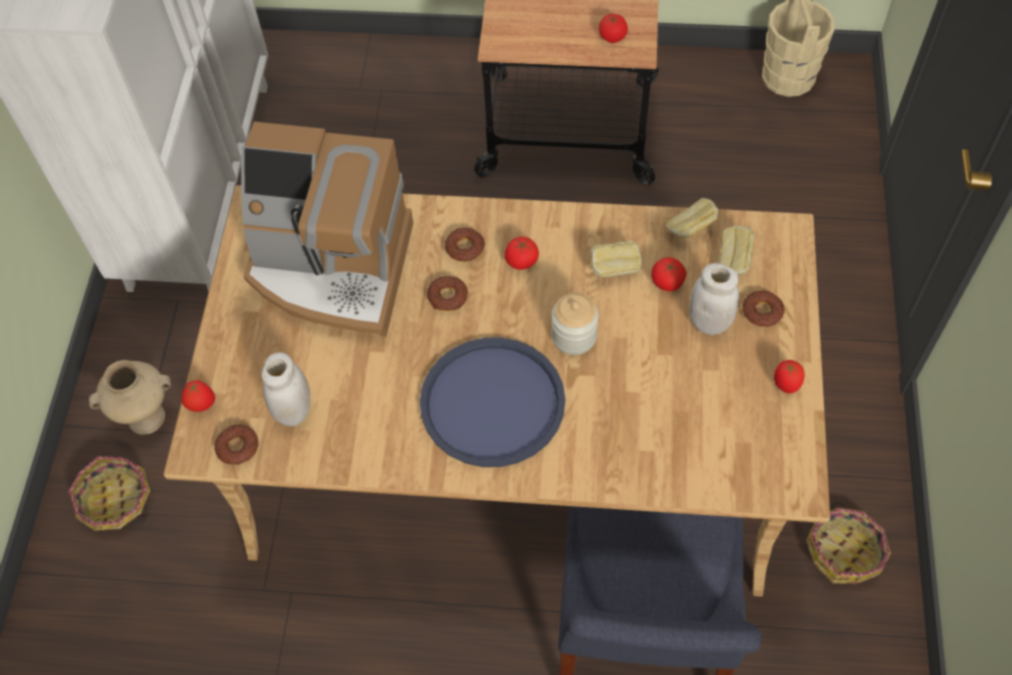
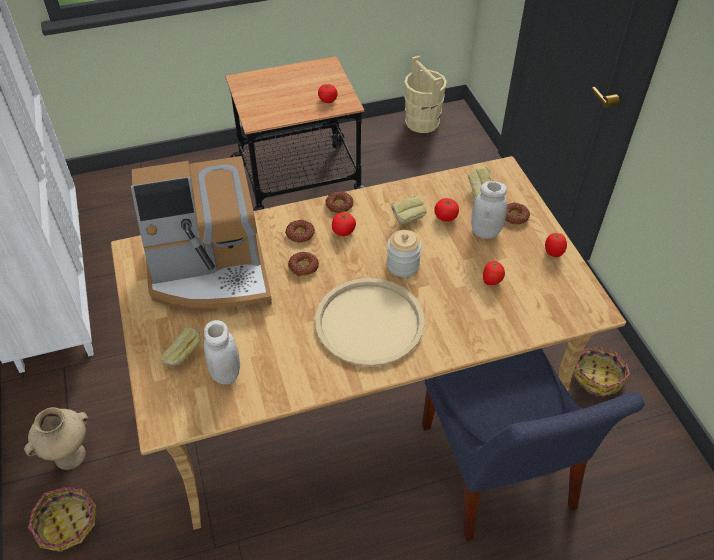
camera: 25 degrees left, 10 degrees down
tomato [181,380,215,412] -> tomato moved to [483,261,505,285]
donut [215,424,259,464] -> donut moved to [325,191,354,213]
blue tray [420,337,565,467] -> beige tray [315,278,425,366]
bread [666,198,719,239] -> bread moved to [161,327,201,365]

